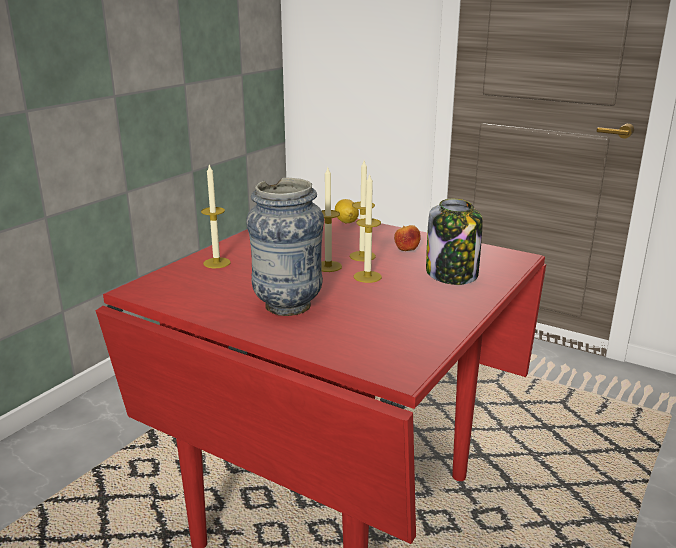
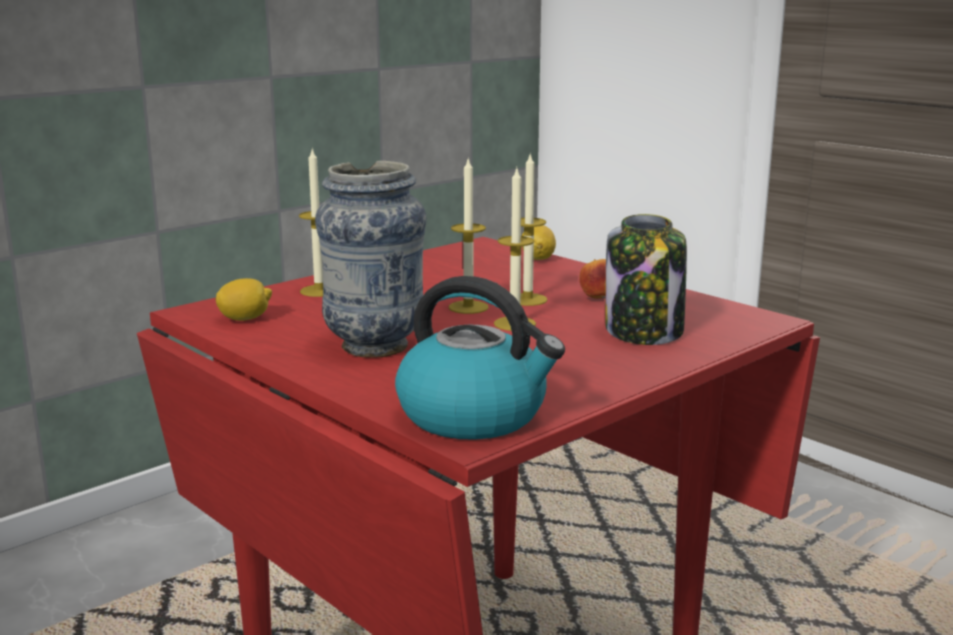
camera: 15 degrees right, 5 degrees down
none -> lemon [215,278,272,321]
none -> kettle [395,276,565,440]

